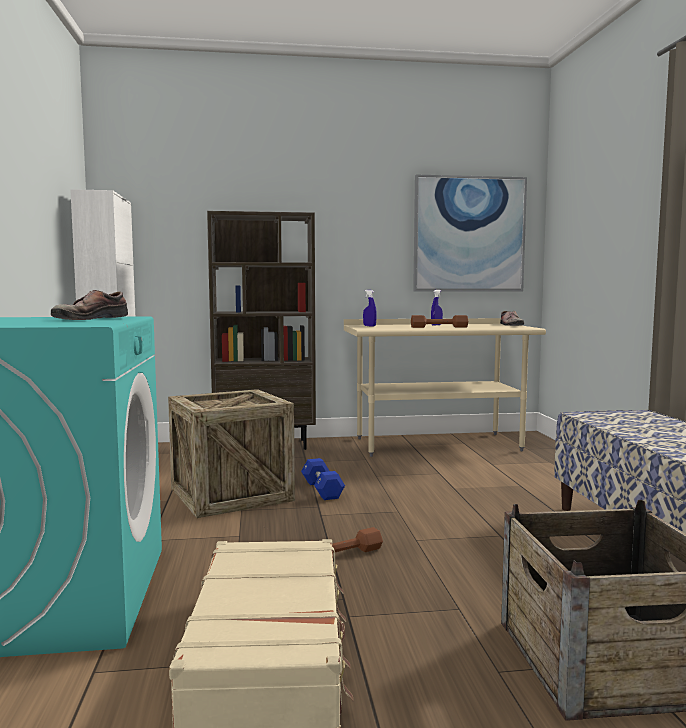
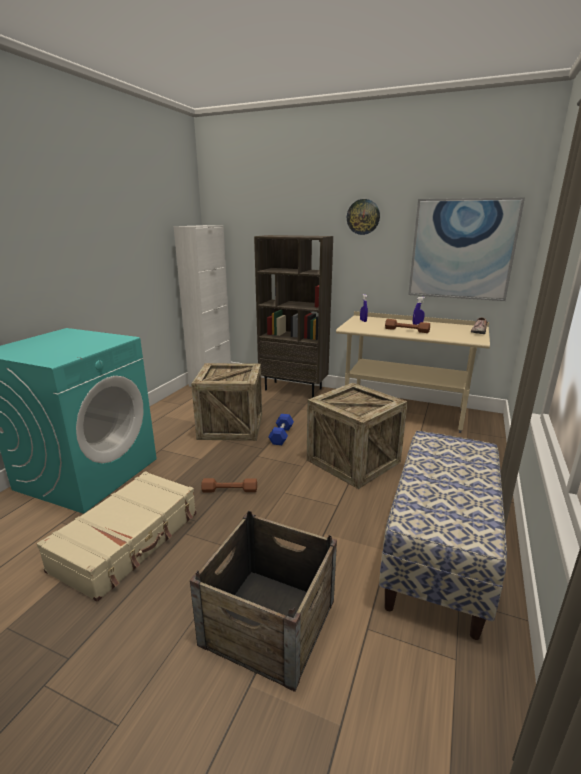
camera: 30 degrees right, 15 degrees up
shoe [51,290,128,320] -> none
none -> crate [307,383,408,489]
none -> wall clock [347,199,380,235]

